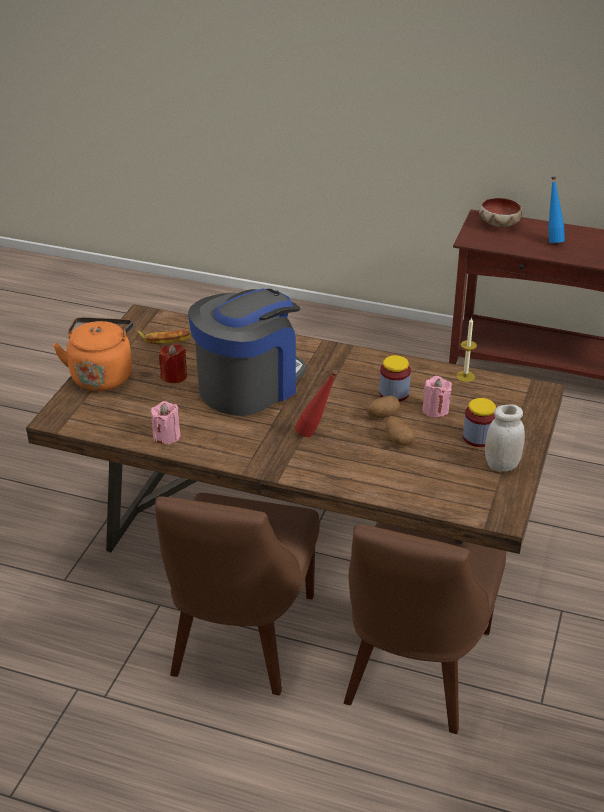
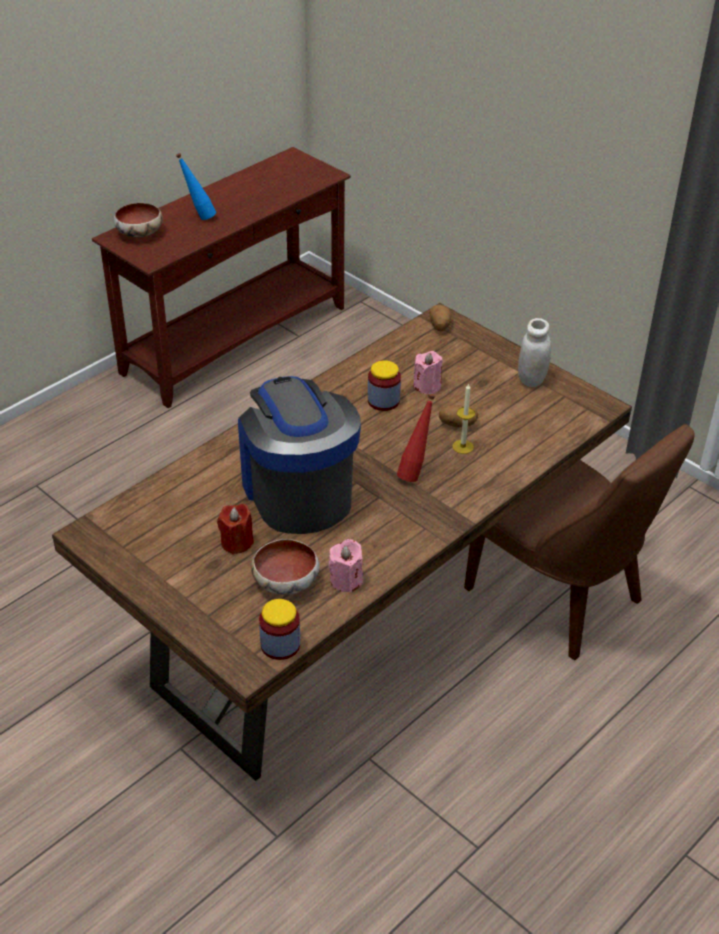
camera: 65 degrees left, 5 degrees up
orange kettle [53,317,133,391] -> none
banana [137,329,191,344] -> none
brown chair [155,493,320,695] -> none
potato [366,396,400,418] -> potato moved to [429,305,451,331]
candle [456,317,477,382] -> candle moved to [452,383,475,454]
jar [463,398,496,447] -> jar moved to [259,599,300,660]
none -> bowl [251,539,320,595]

